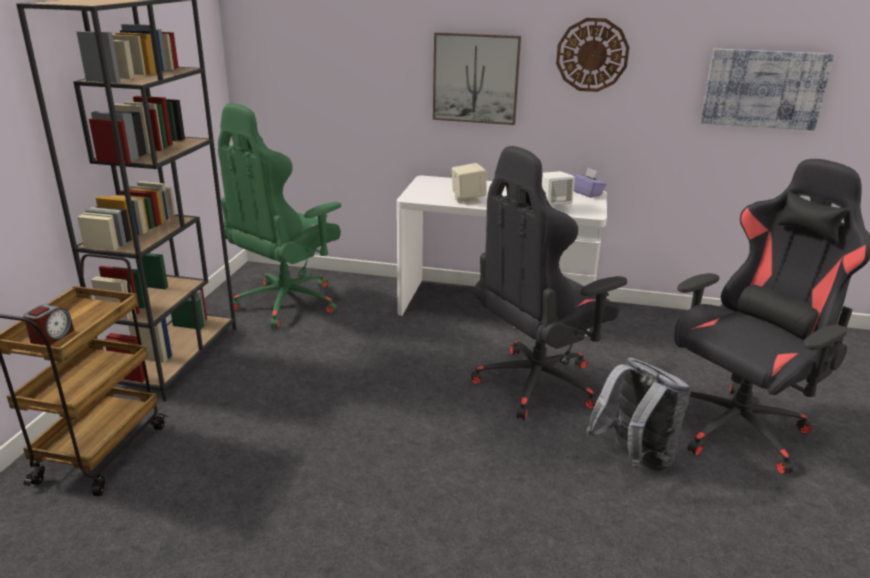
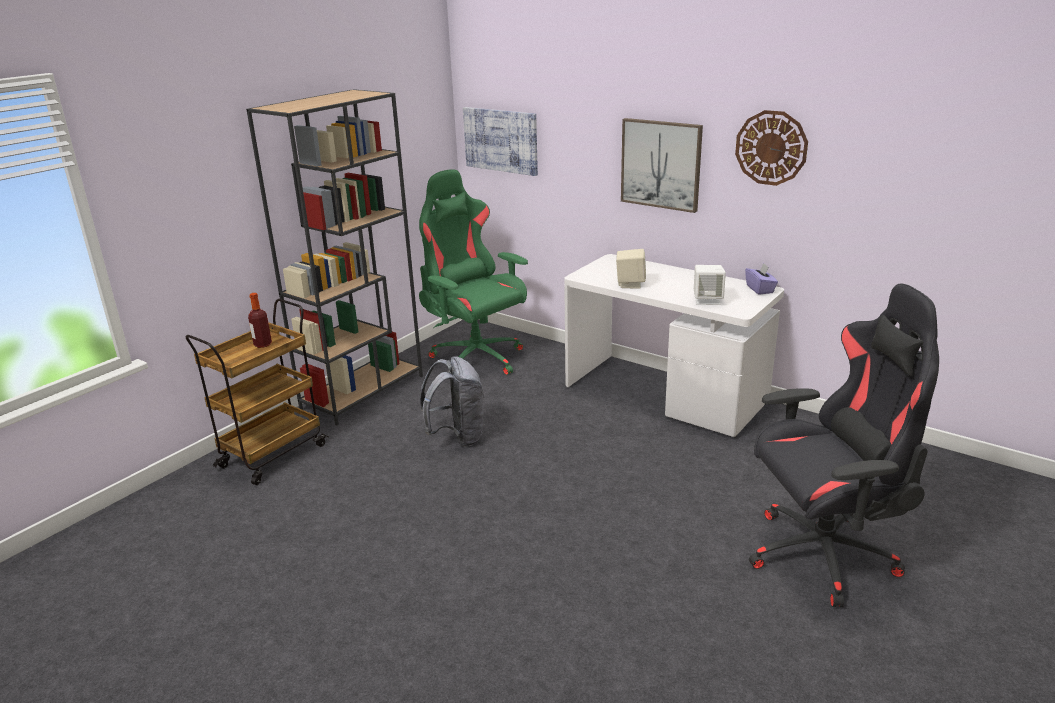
camera: 25 degrees right, 0 degrees up
alarm clock [23,305,74,345] -> none
green office chair [218,103,341,328] -> green office chair turned 75 degrees clockwise [419,169,528,375]
black office chair [471,146,627,420] -> none
grey backpack [586,357,691,471] -> grey backpack moved to [419,356,484,447]
picture [700,49,834,130] -> picture moved to [463,107,538,176]
none -> bottle [248,293,272,348]

